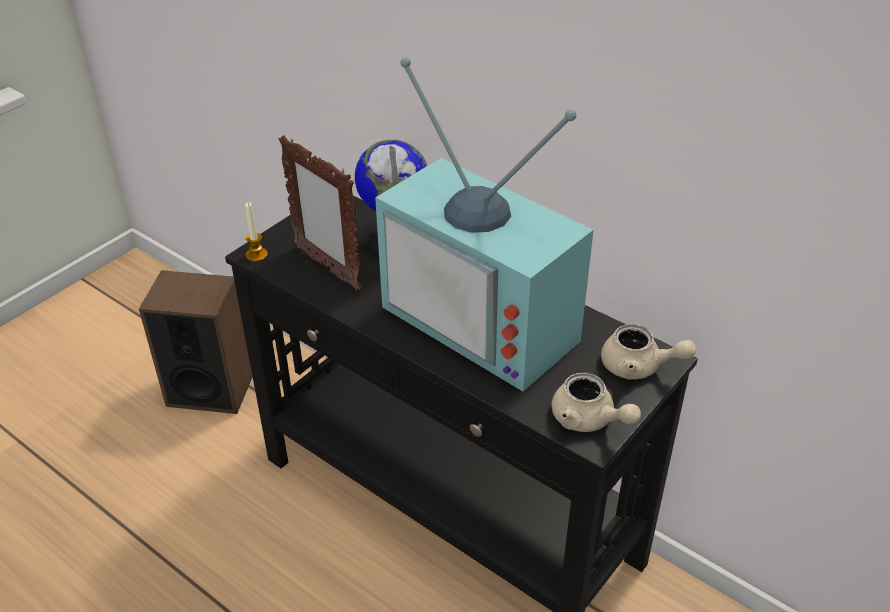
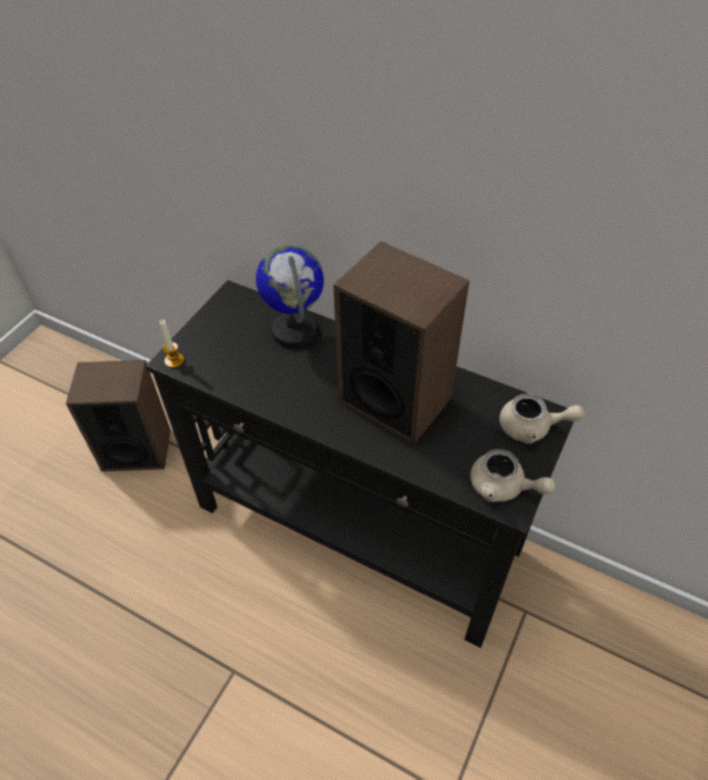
camera: 10 degrees left, 10 degrees up
picture frame [279,135,362,291] -> none
television [375,57,593,392] -> speaker [333,241,469,444]

